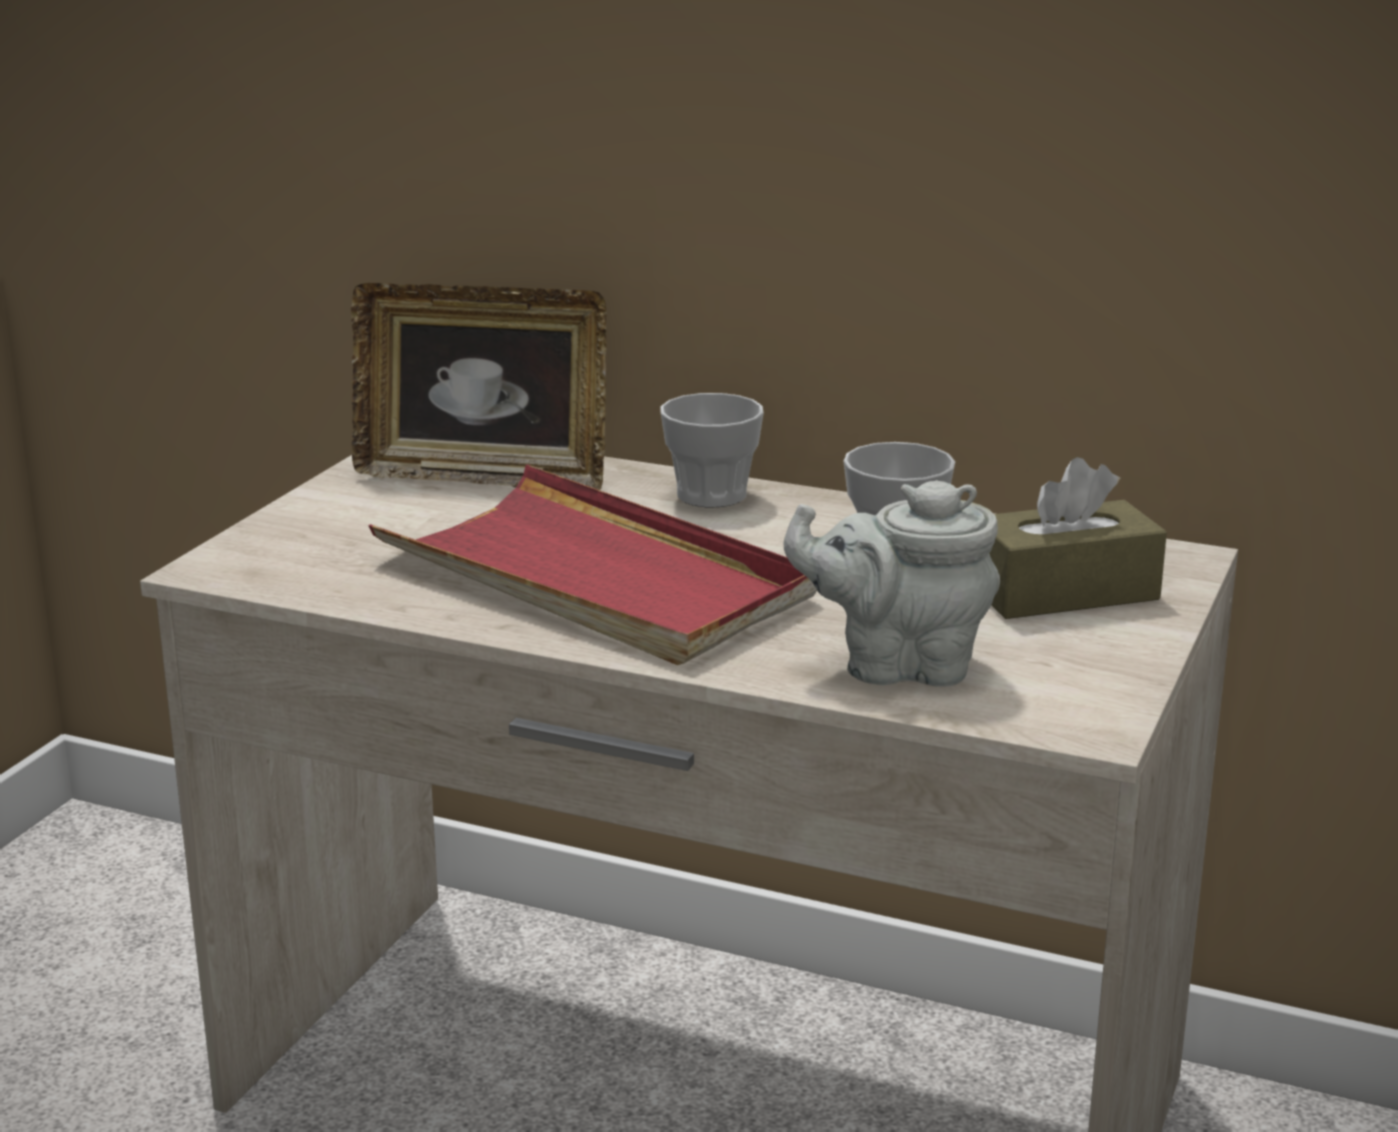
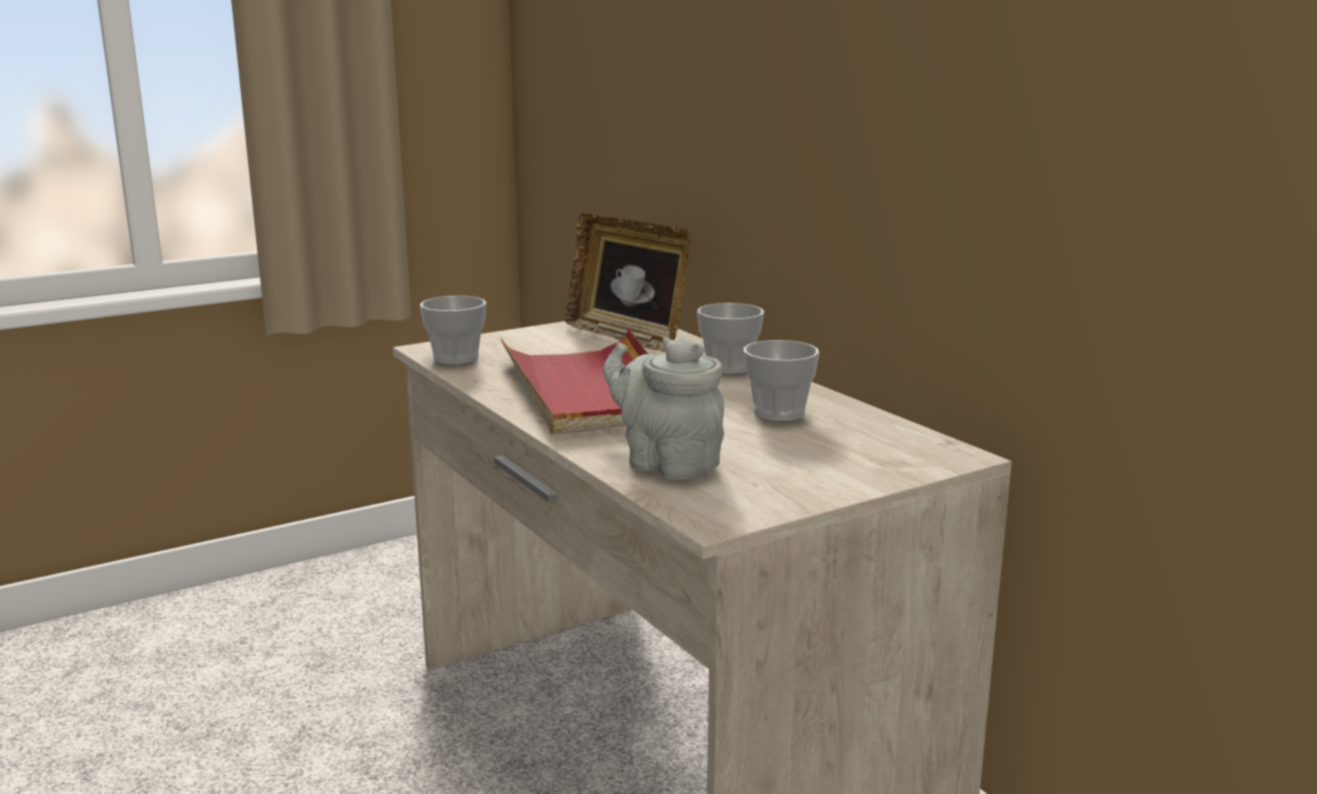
camera: 35 degrees right, 5 degrees down
brown tissue box [989,457,1167,619] -> none
none -> cup [420,296,486,365]

